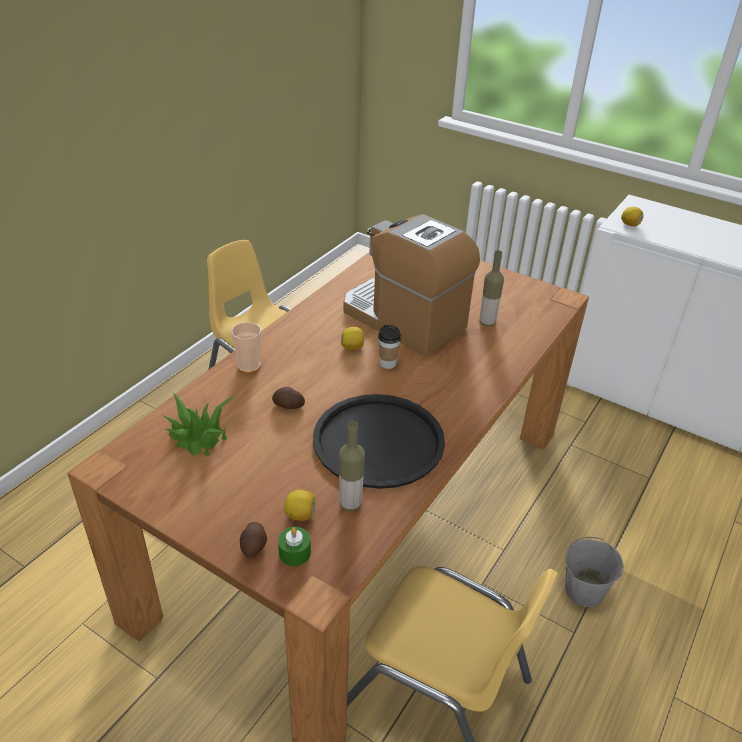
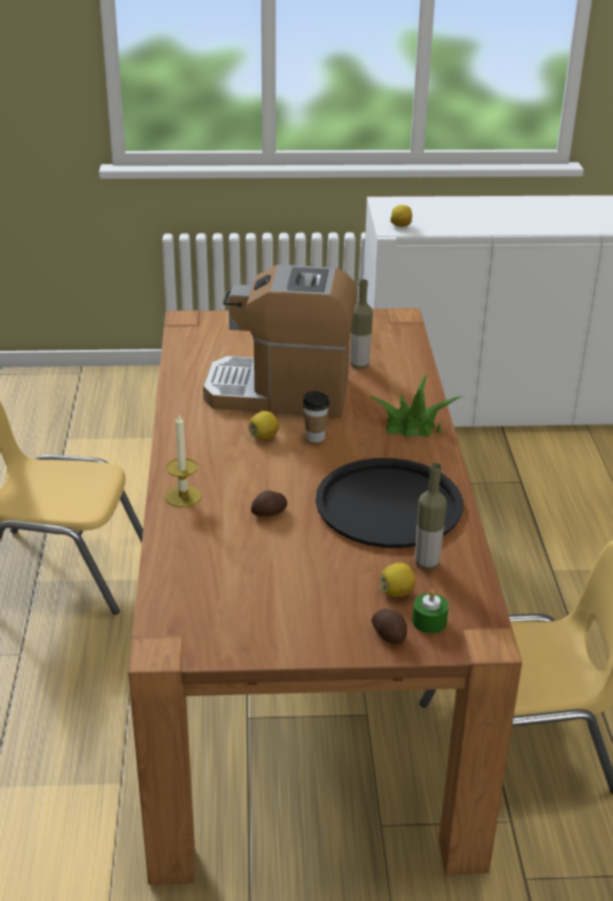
camera: 35 degrees left, 5 degrees down
potted plant [162,393,234,456] -> potted plant moved to [369,374,461,437]
cup [231,322,261,373] -> candle [165,414,202,507]
grey bucket [565,537,624,607] -> none

